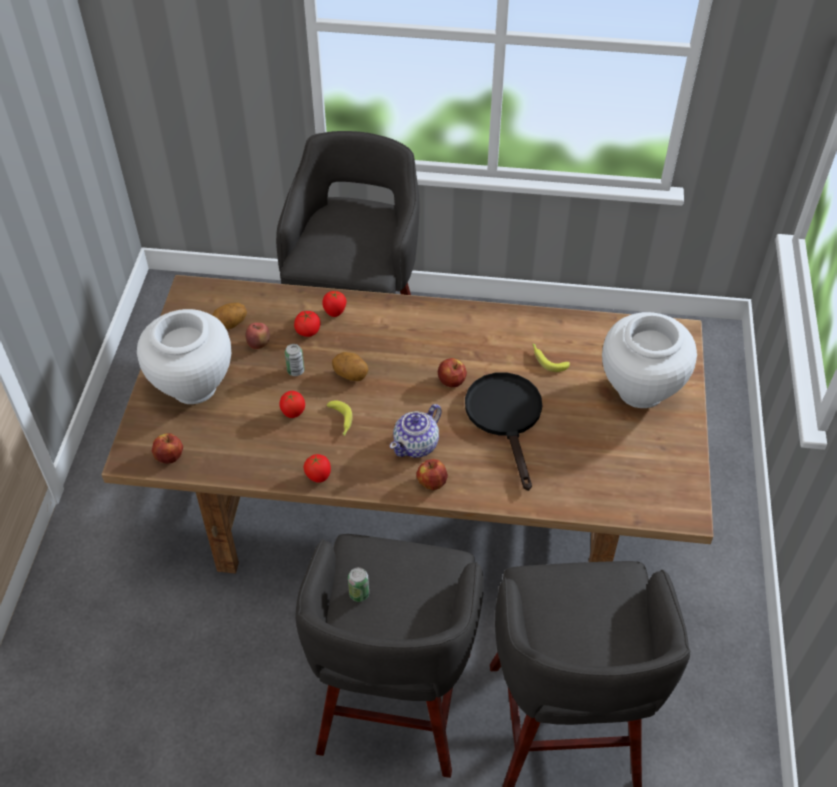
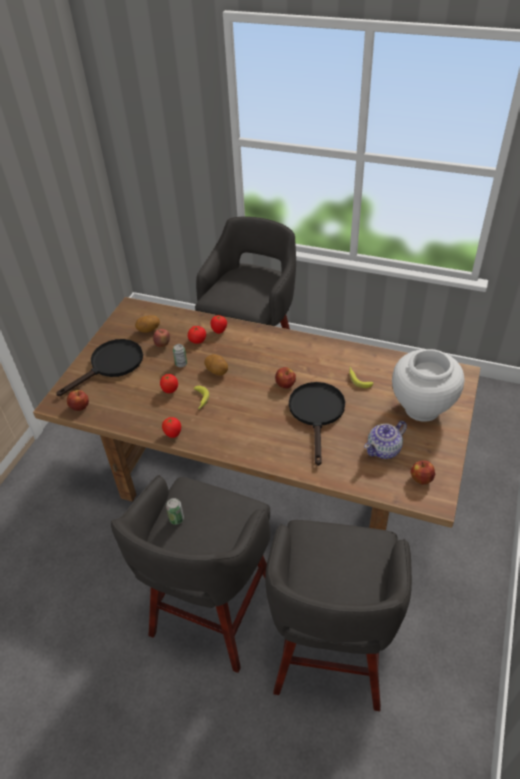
camera: 15 degrees right, 5 degrees down
white vase [137,309,231,404] -> black frying pan [56,339,143,396]
teapot [390,404,442,458] -> teapot moved to [364,421,407,459]
apple [416,459,448,490] -> apple moved to [410,460,435,485]

